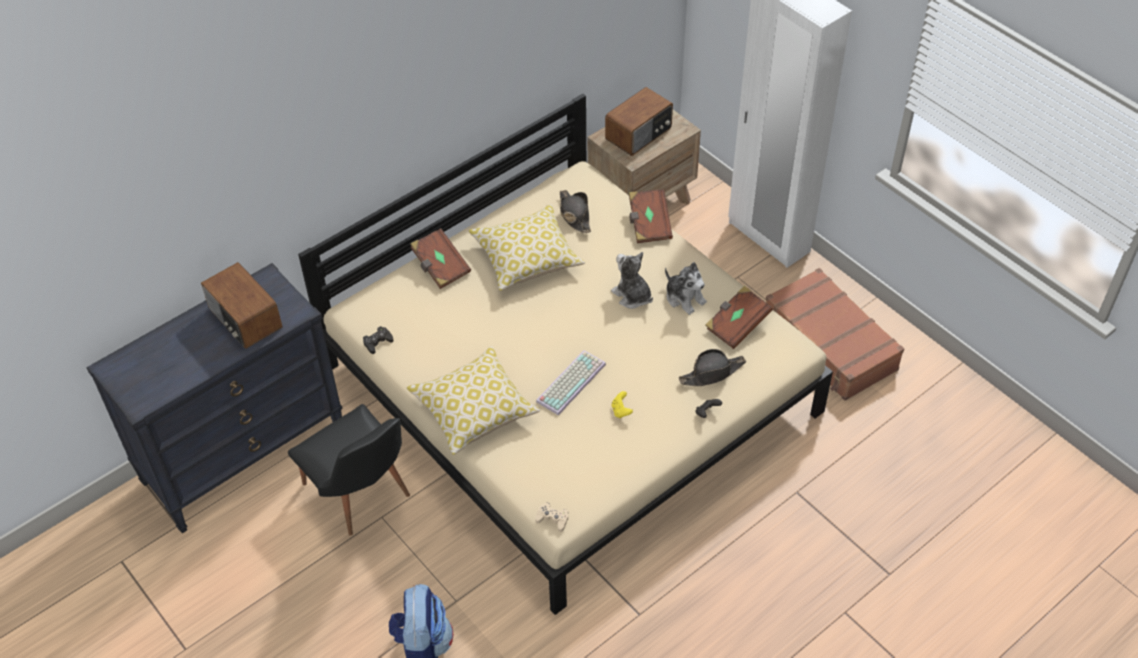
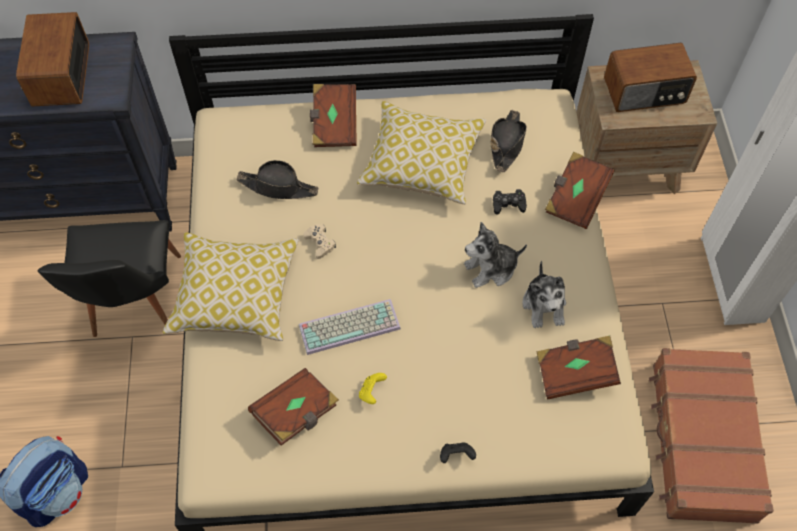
camera: 35 degrees right, 10 degrees up
black game controller [363,326,393,354] -> black game controller moved to [493,189,527,214]
beige game controller [535,503,568,532] -> beige game controller moved to [303,224,336,259]
plush toy [611,252,653,309] -> plush toy turned 105 degrees counterclockwise [464,222,527,288]
black hat [679,349,746,386] -> black hat moved to [237,160,318,199]
none -> brown book [248,368,339,446]

